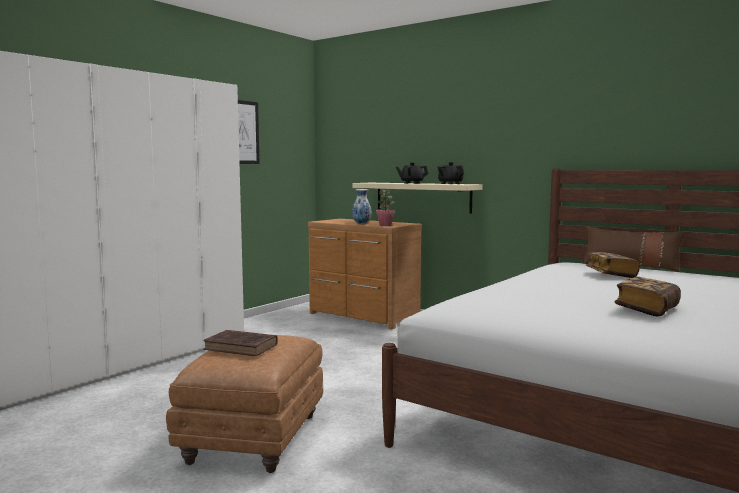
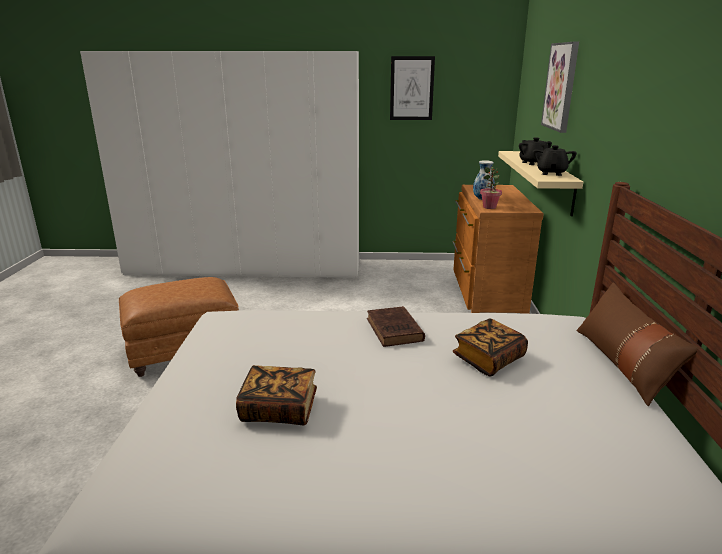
camera: 55 degrees right, 15 degrees up
brown book [203,330,278,356] -> brown book moved to [367,306,425,347]
none -> picture [541,42,579,133]

